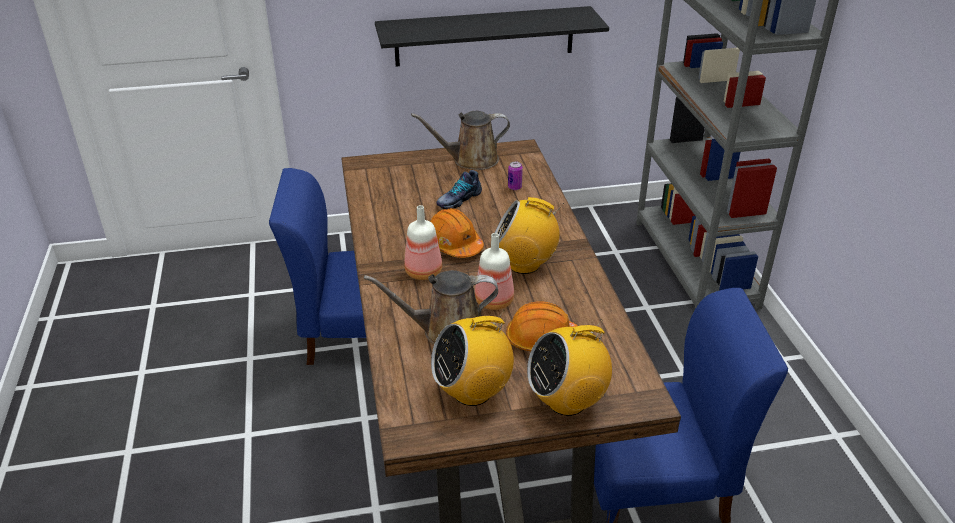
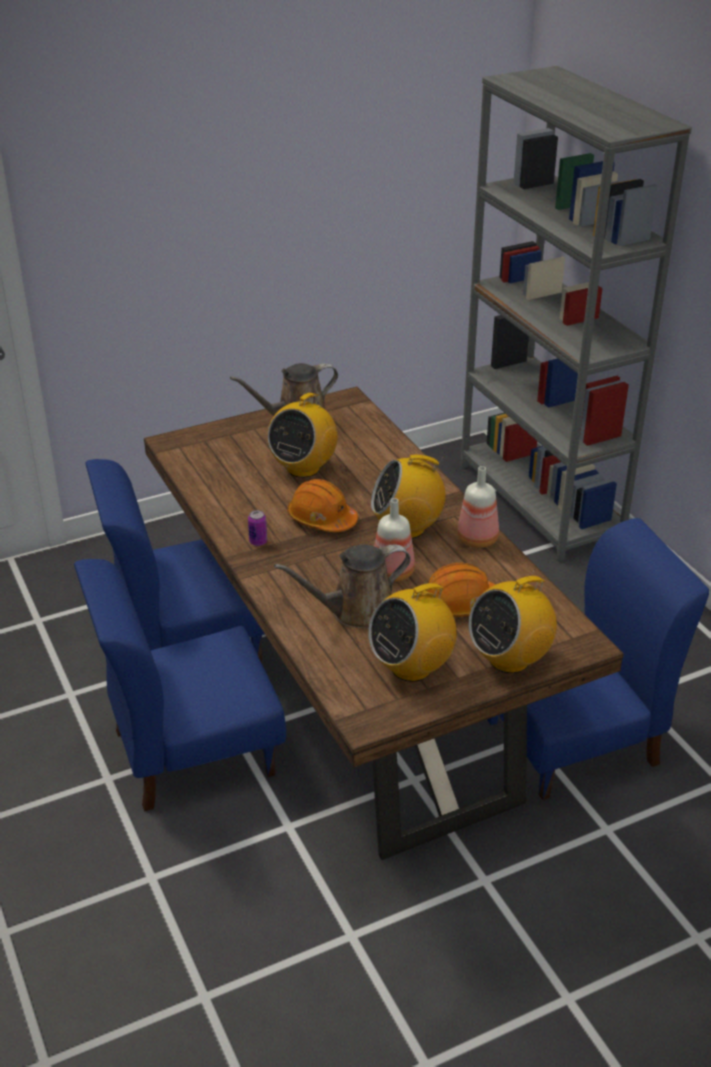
camera: 15 degrees left, 0 degrees up
black shelf [375,6,609,66] -> none
bottle [404,205,442,280] -> bottle moved to [457,466,499,548]
shoe [436,170,482,209] -> radio [267,391,338,478]
can [508,161,523,190] -> can moved to [248,510,267,546]
none -> blue chair [74,559,286,812]

